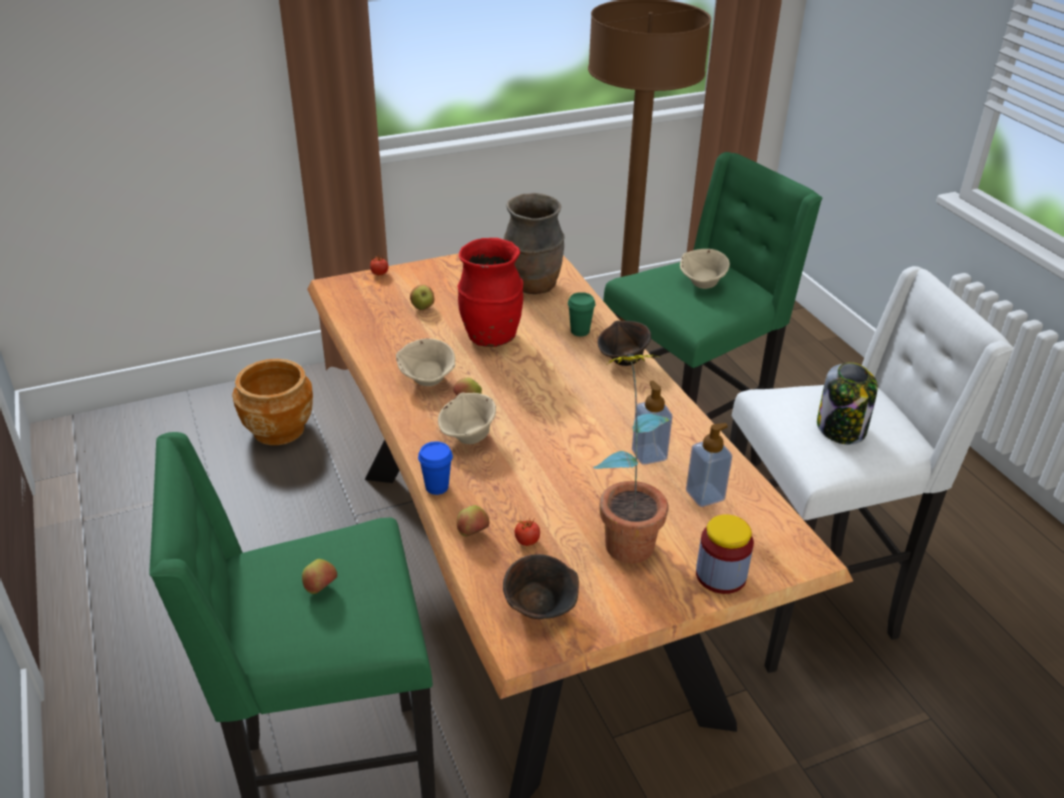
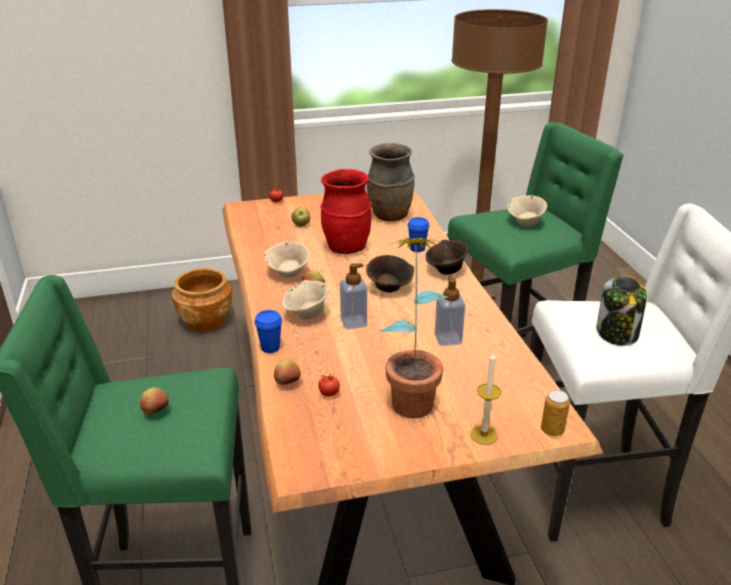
camera: 10 degrees right, 5 degrees down
brown bowl [503,554,579,619] -> brown bowl moved to [366,255,414,293]
green cup [568,292,595,336] -> blue cup [407,217,430,252]
soap dispenser [686,423,732,507] -> soap dispenser moved to [340,263,367,329]
jar [696,514,754,594] -> candle [470,351,501,445]
none -> can [541,390,570,436]

